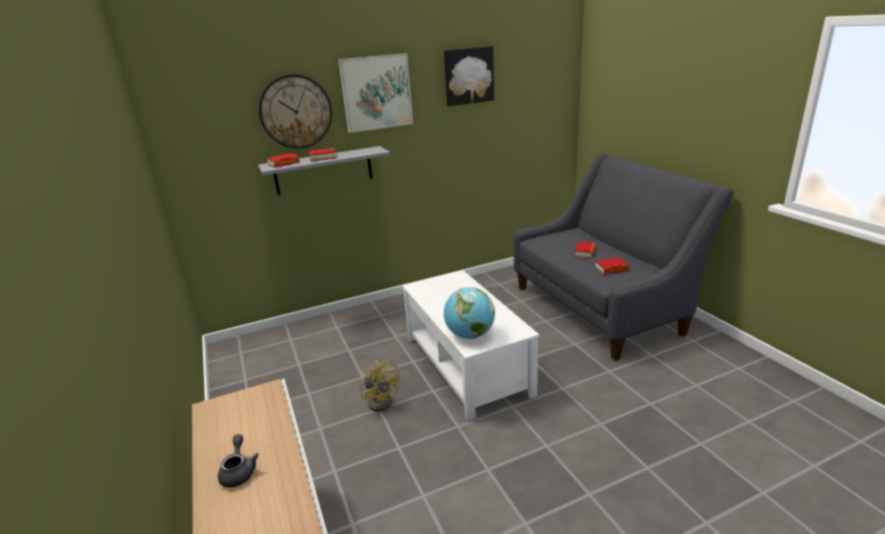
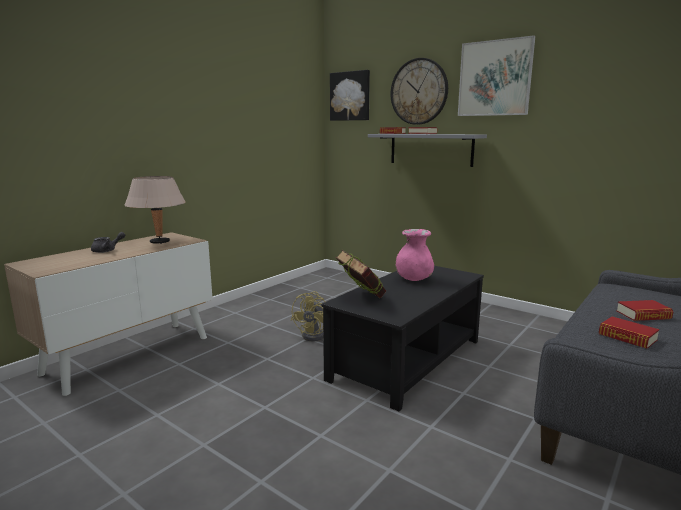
camera: 60 degrees right, 10 degrees down
white coffee table [402,270,539,421] -> black coffee table [321,266,484,411]
picture [444,46,494,106] -> picture moved to [330,70,370,121]
globe [444,287,495,339] -> book [336,250,386,298]
none -> beige table lamp [124,176,186,244]
none -> pink vase [395,229,434,281]

